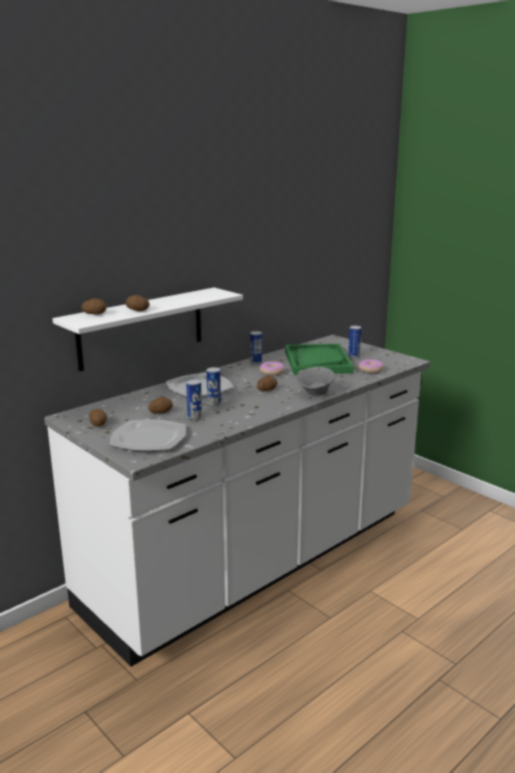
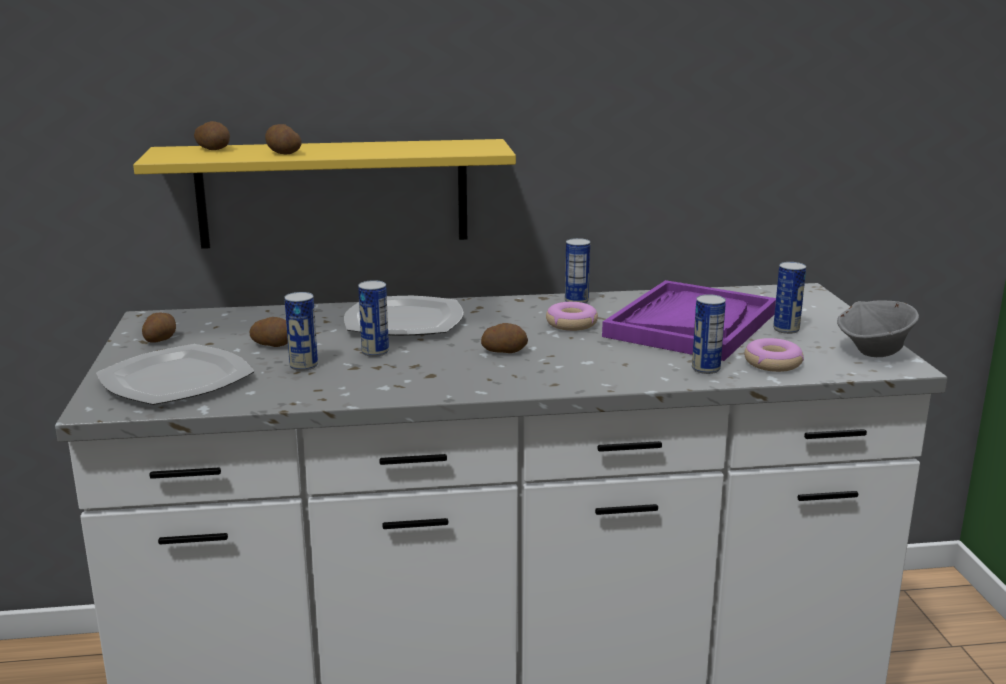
camera: 35 degrees right, 0 degrees up
white shelf [53,288,243,372] -> yellow shelf [133,139,516,249]
green tray [285,344,354,375] -> purple tray [602,280,776,361]
grey bowl [296,367,335,396] -> grey bowl moved to [837,300,919,357]
none -> can [692,294,726,374]

